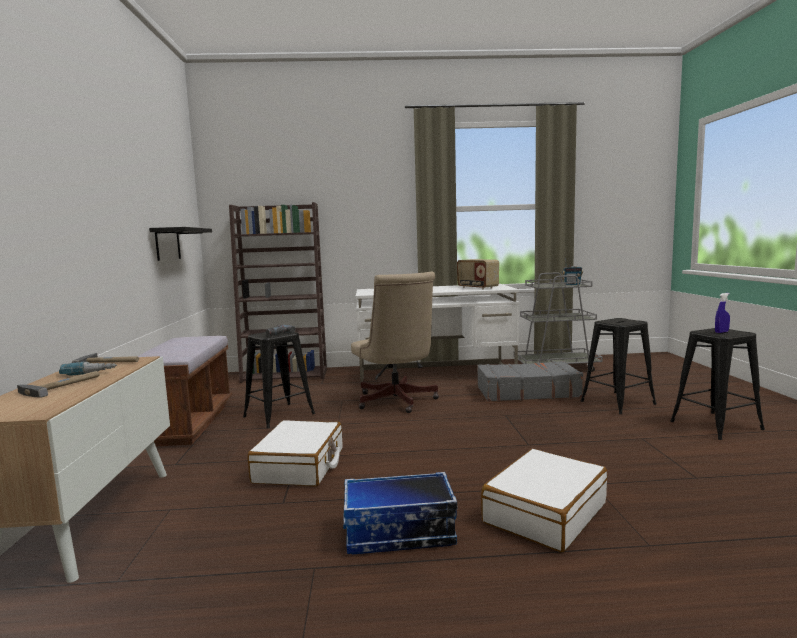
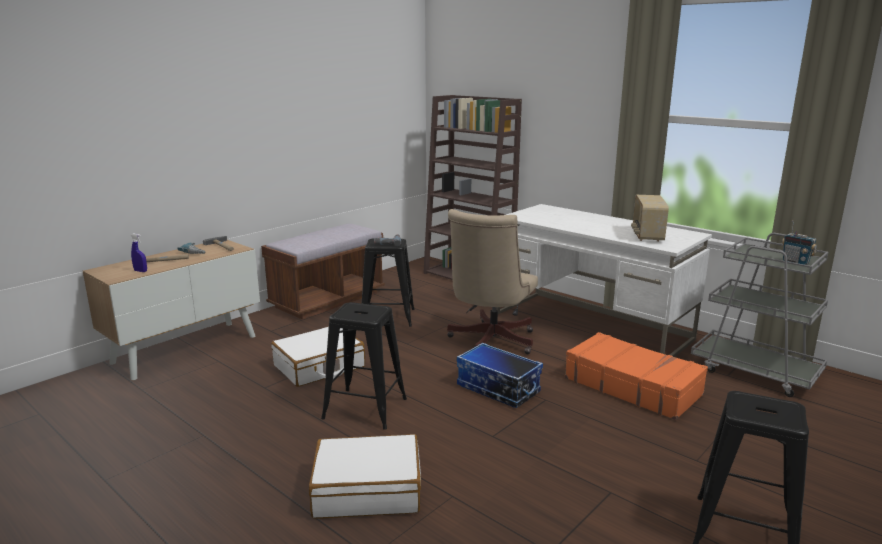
camera: 45 degrees right, 10 degrees up
black shelf [149,227,212,261] -> none
storage box [343,472,457,554] -> storage box moved to [457,343,543,408]
grey suitcase [477,361,583,402] -> orange suitcase [565,332,708,420]
black stool [581,318,657,414] -> black stool moved to [321,302,407,430]
blue spray bottle [715,293,730,333] -> blue spray bottle moved to [130,234,147,272]

